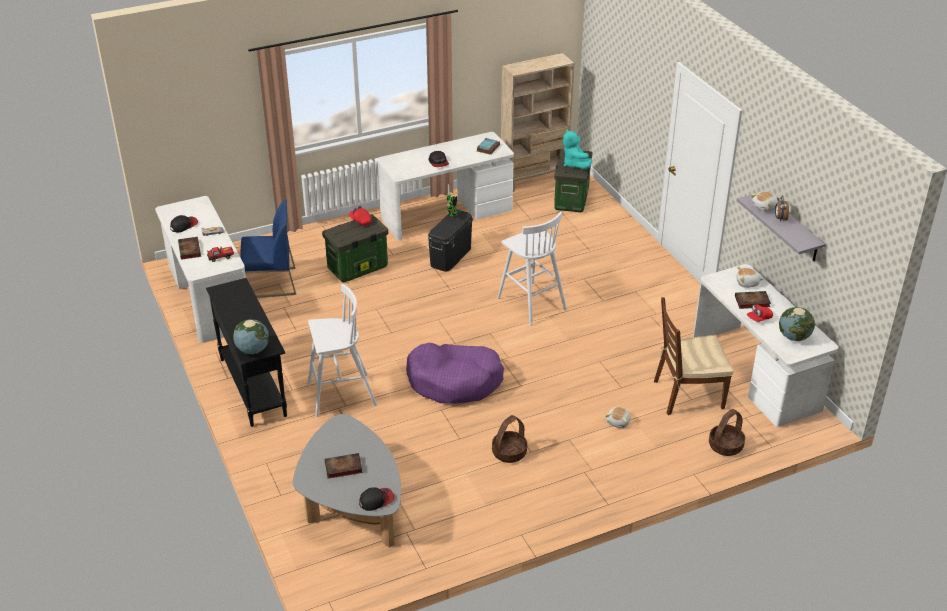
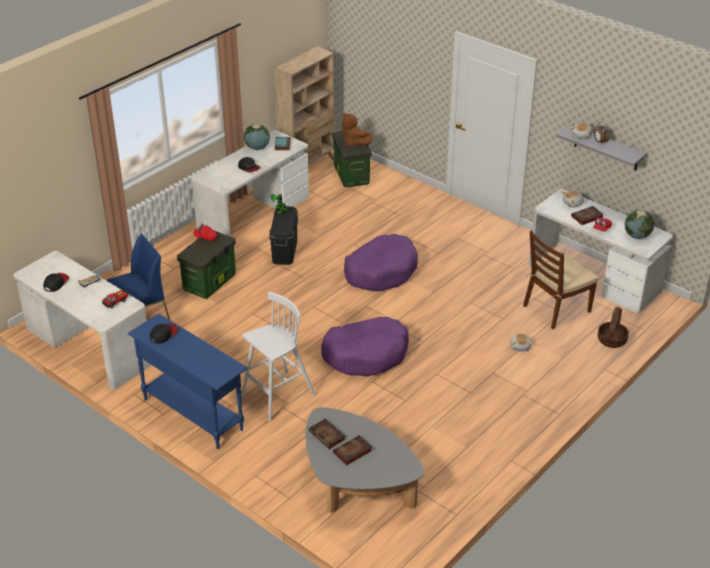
camera: 25 degrees left, 0 degrees up
book [178,237,201,260] -> book moved to [309,419,346,449]
black console table [206,278,287,427] -> blue console table [128,313,248,449]
globe [233,319,269,354] -> globe moved to [244,124,270,150]
cap [359,487,394,511] -> cap moved to [150,323,178,344]
basket [492,415,527,463] -> none
white stool [497,211,567,326] -> purple dog bed [344,234,418,291]
turquoise plush toy [563,129,592,169] -> brown plush toy [342,113,372,147]

